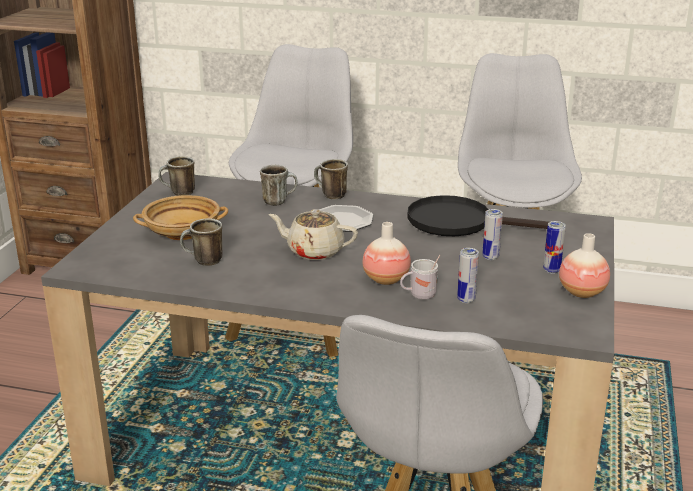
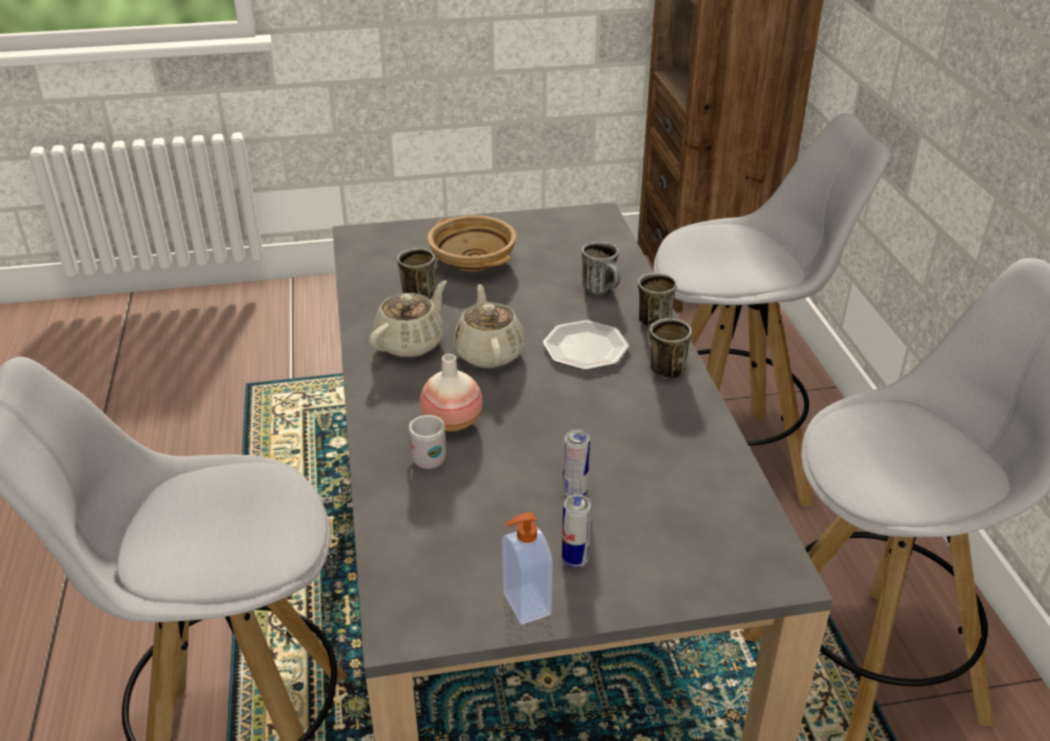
camera: 65 degrees right, 10 degrees up
mug [158,156,195,196] -> mug moved to [647,318,692,379]
black frying pan [407,195,549,236] -> none
can [457,248,479,303] -> none
vase [559,233,610,298] -> soap dispenser [502,512,553,625]
none -> beige teapot [369,280,447,357]

